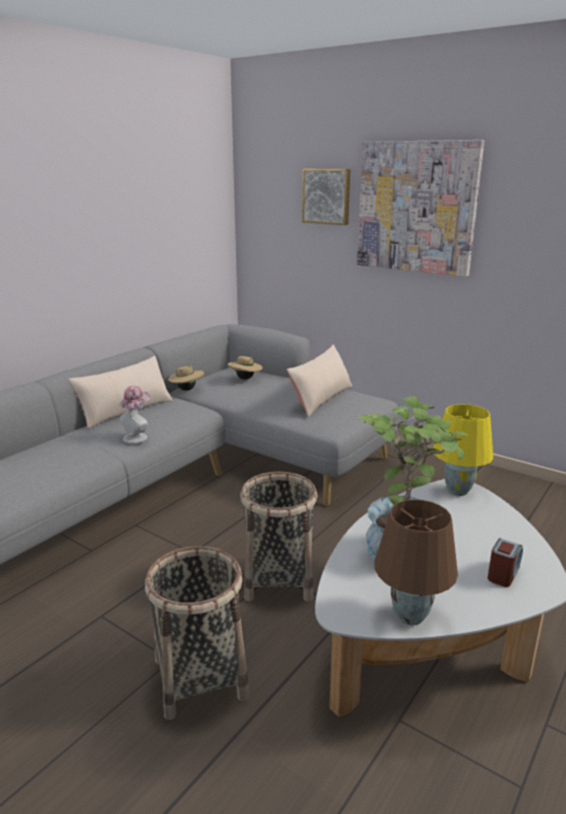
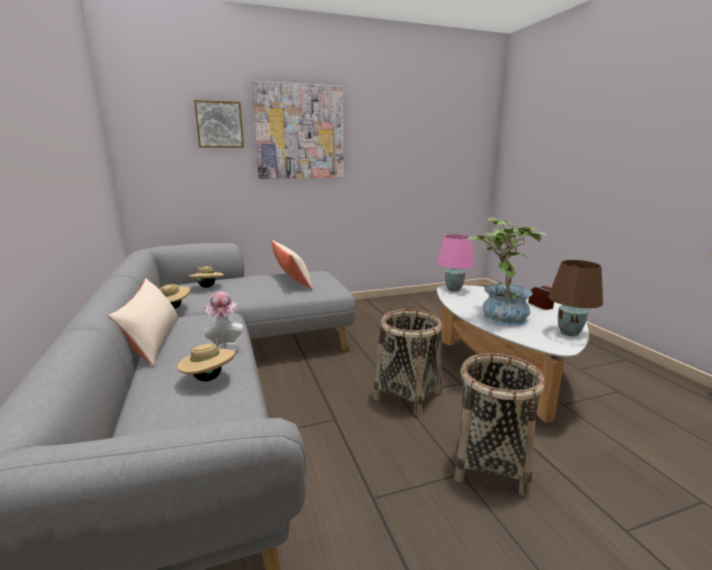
camera: 55 degrees left, 5 degrees down
yellow table lamp [433,404,493,496] -> pink table lamp [437,234,475,292]
none -> beige hat [177,339,235,382]

